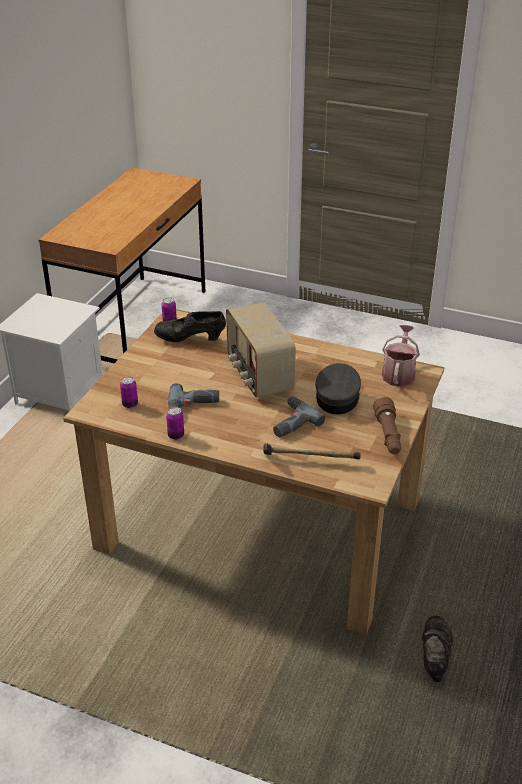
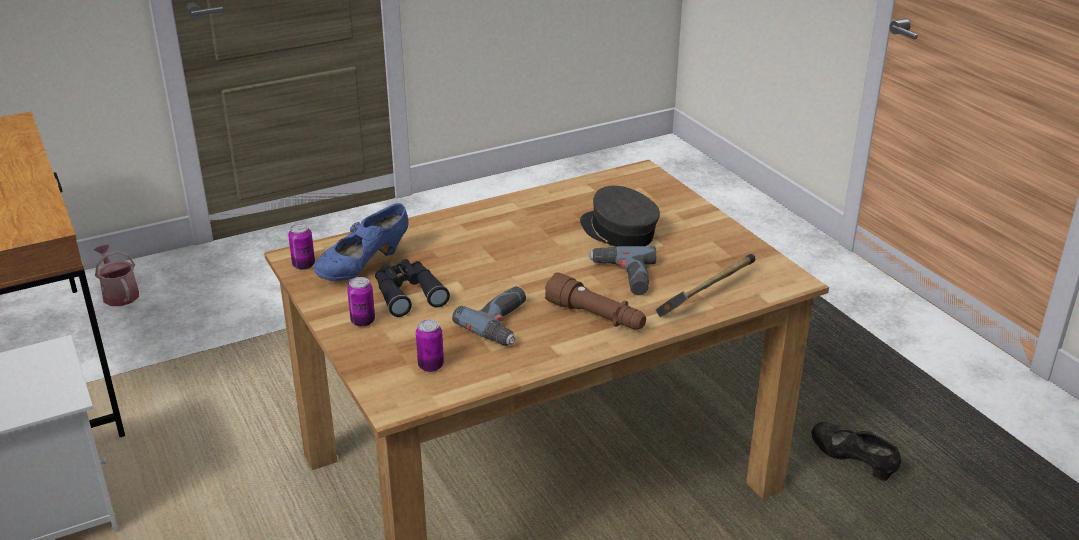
camera: 50 degrees left, 5 degrees down
black shoe [154,311,226,342] -> blue shoe [314,203,408,281]
can [166,407,184,440] -> can moved to [347,277,375,327]
radio [226,302,296,398] -> none
brown flashlight [373,397,402,454] -> brown flashlight moved to [545,272,646,330]
watering can [382,325,420,387] -> watering can moved to [94,244,139,306]
none -> black binoculars [375,259,450,317]

